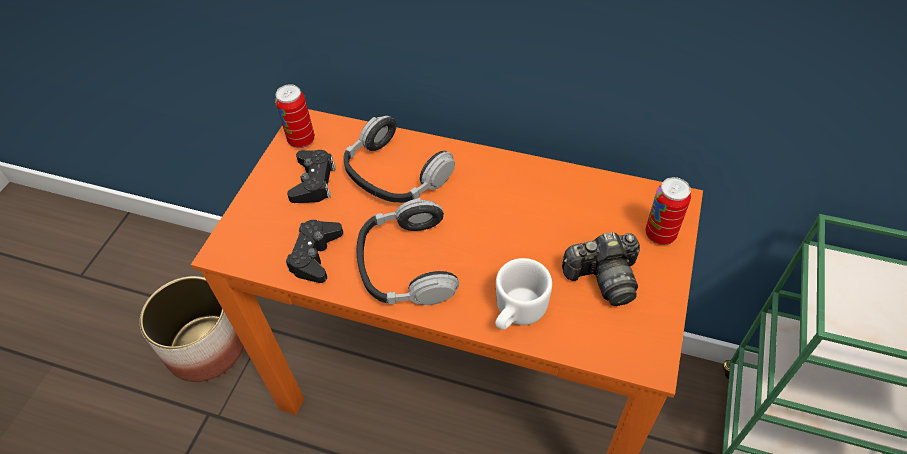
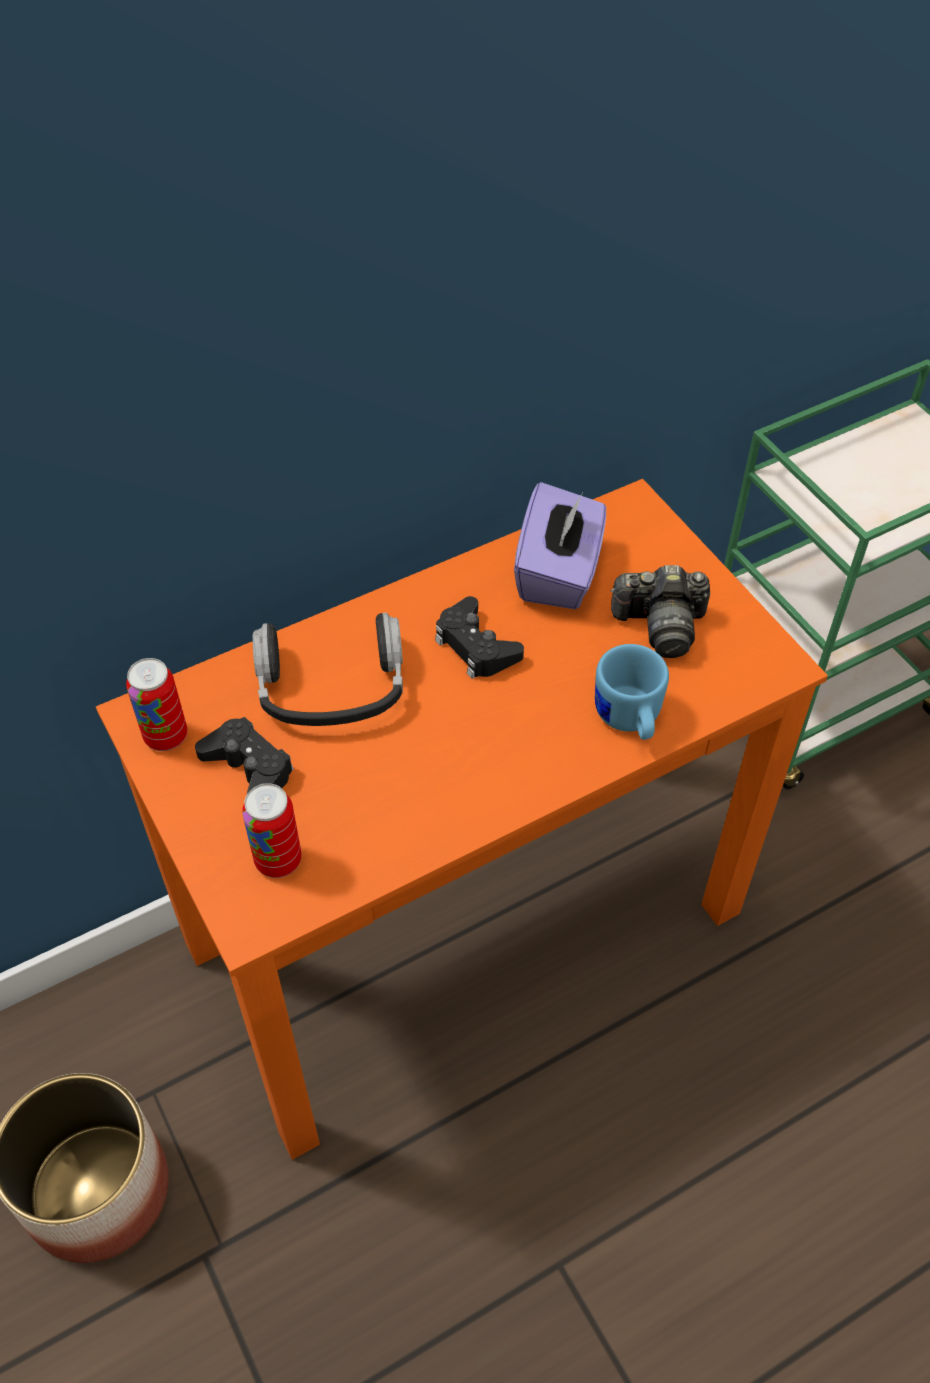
camera: 50 degrees left, 0 degrees up
black game controller [286,220,343,283] -> black game controller moved to [435,596,524,679]
headphones [357,198,459,305] -> none
white mug [495,258,552,330] -> blue mug [595,644,669,740]
camera [562,232,640,306] -> camera turned 60 degrees clockwise [611,565,710,658]
can [645,177,691,245] -> can moved to [242,783,302,878]
none -> purple tissue box [514,482,606,609]

